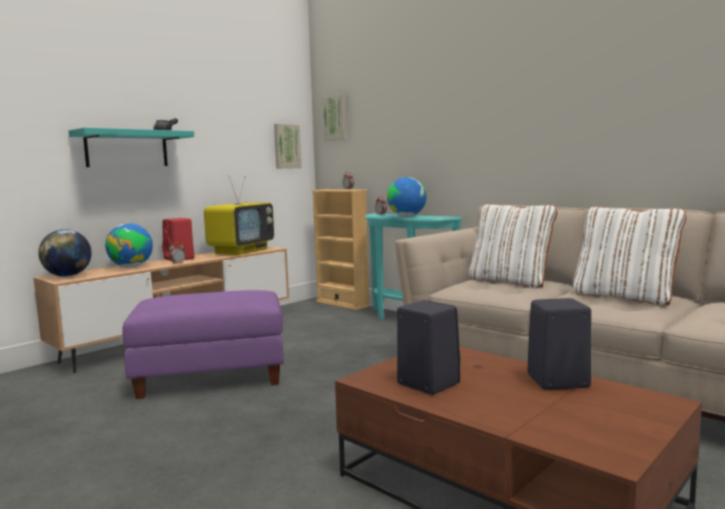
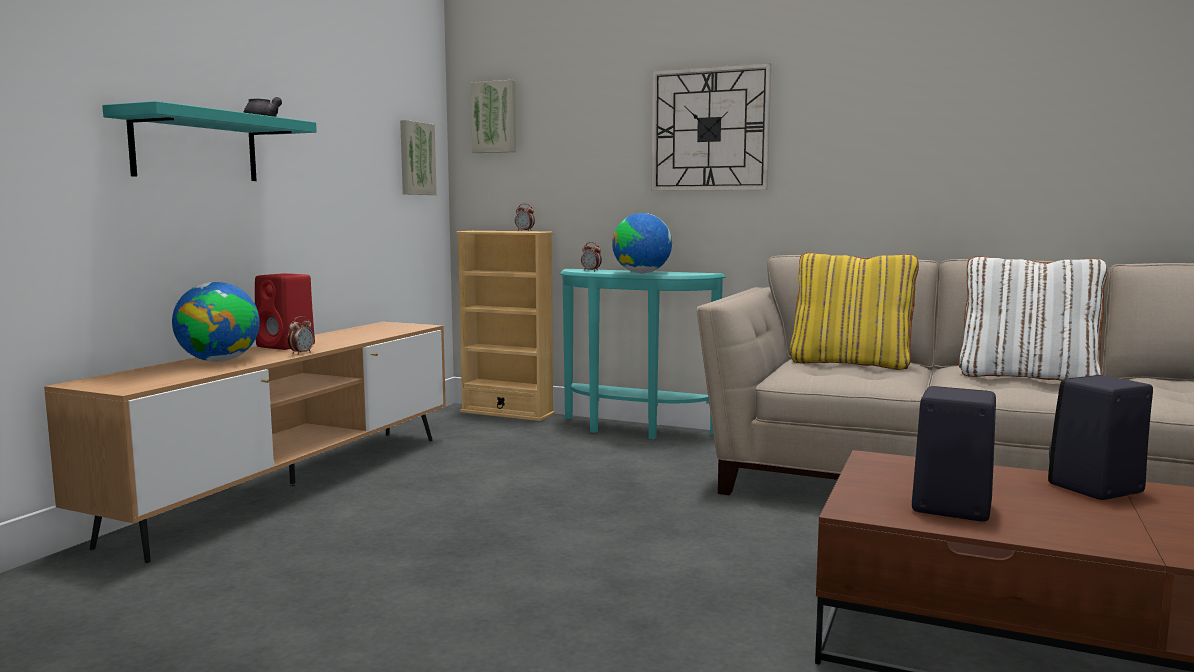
camera: 20 degrees left, 0 degrees up
globe [38,229,92,277] -> none
purple ottoman [123,290,284,399] -> none
television [204,176,274,255] -> none
white pillow [469,204,557,288] -> yellow pillow [790,253,919,370]
none -> wall clock [651,63,771,191]

